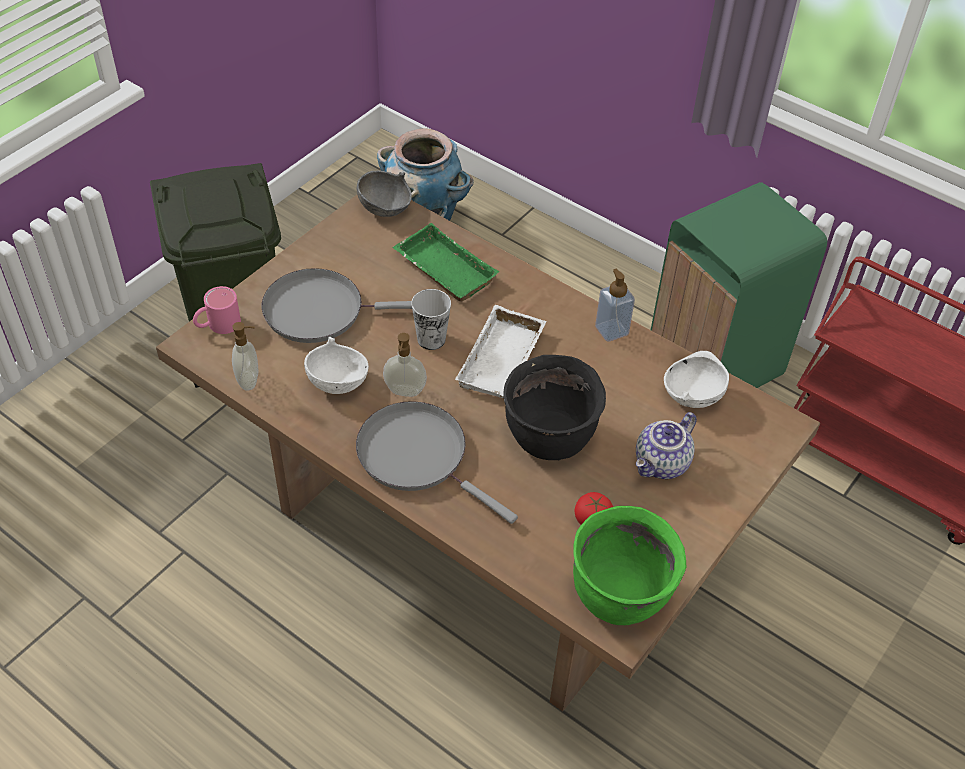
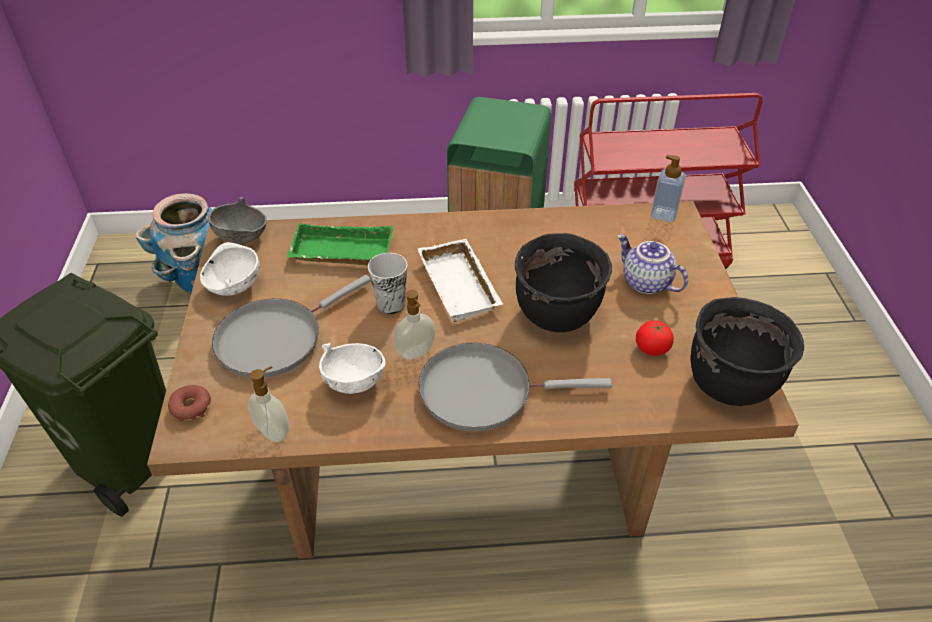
camera: 40 degrees left, 5 degrees down
pink mug [193,286,241,334] -> donut [168,385,211,421]
green cooking pot [573,506,686,625] -> black cooking pot [690,297,804,406]
soap dispenser [595,269,635,342] -> soap dispenser moved to [651,155,686,222]
teapot [636,412,697,479] -> teapot turned 135 degrees clockwise [617,234,688,294]
white bowl [664,351,729,408] -> white bowl moved to [200,242,260,296]

